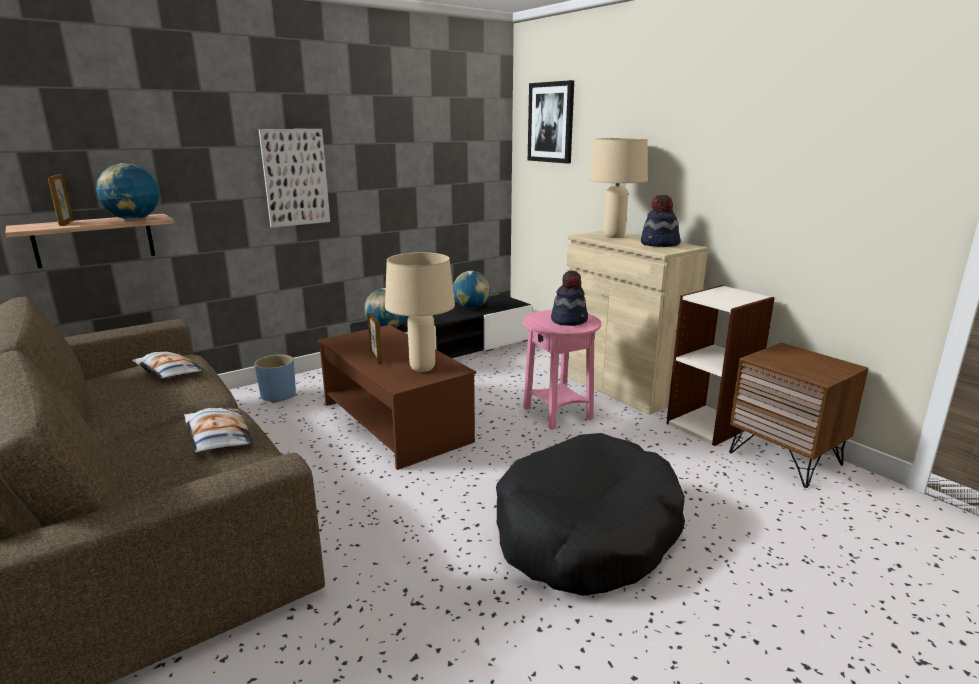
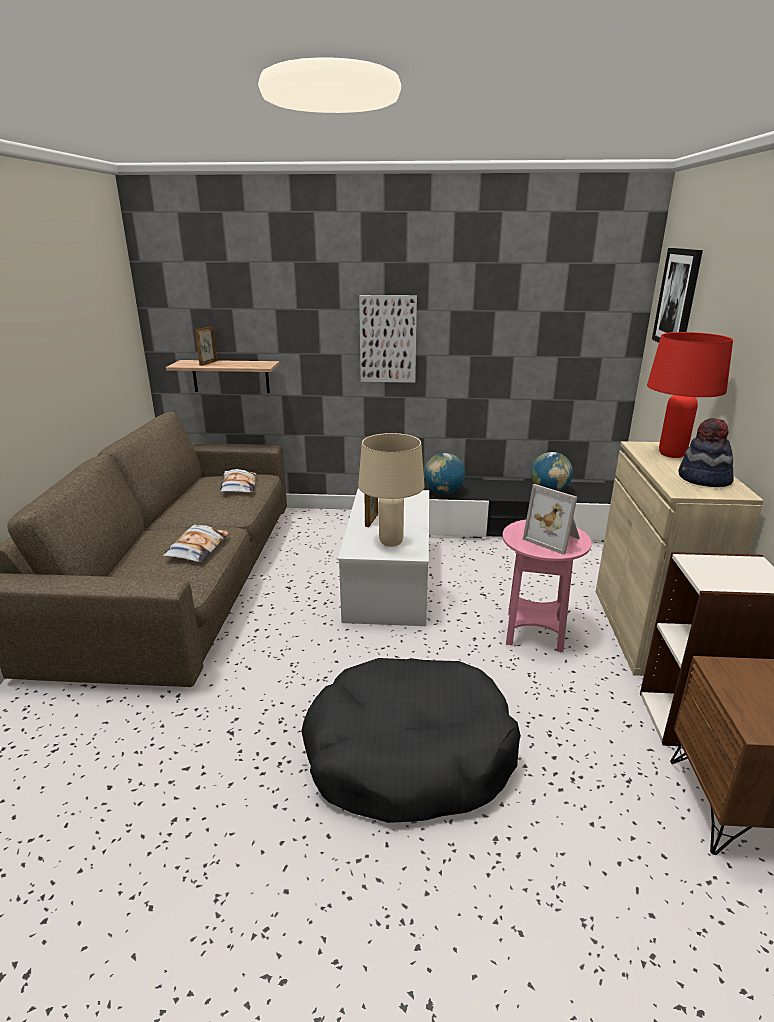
camera: 40 degrees right, 5 degrees up
globe [96,163,160,220] -> none
blue planter [254,355,296,403] -> none
brown coffee table [318,325,476,470] -> white coffee table [338,489,429,626]
hat [551,270,588,326] -> picture frame [523,484,580,555]
beige table lamp [589,138,648,238] -> red table lamp [647,332,733,458]

